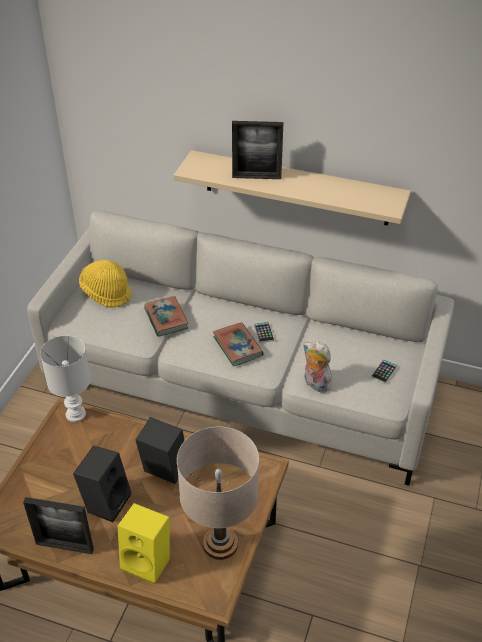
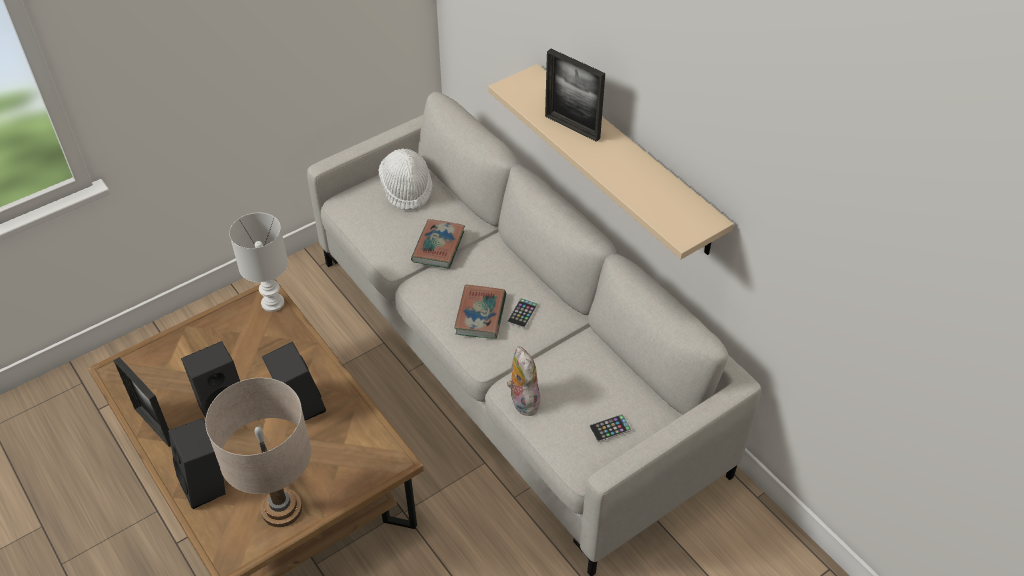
camera: 35 degrees right, 5 degrees up
yellow hat [79,260,131,308] -> white hat [378,149,433,210]
yellow speaker [118,503,170,584] -> black speaker [168,418,226,509]

